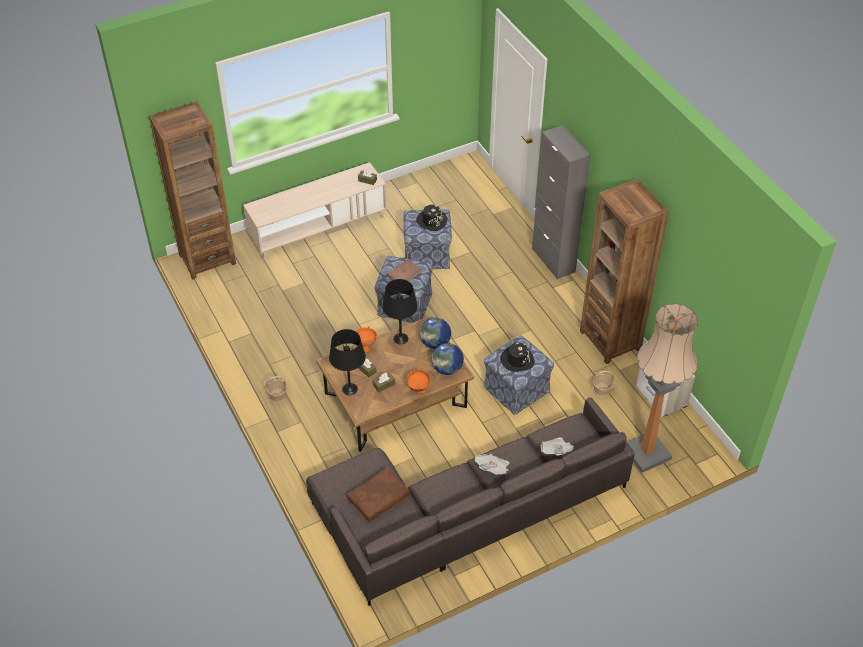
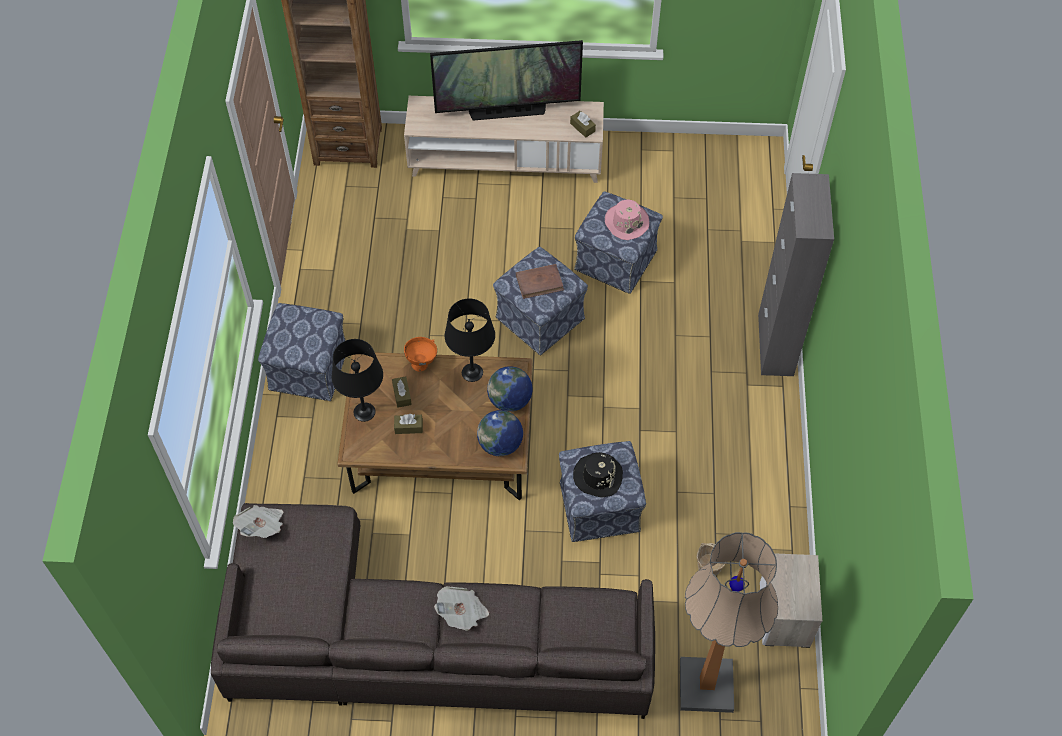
camera: 30 degrees right, 10 degrees up
basket [266,376,287,403] -> ottoman [258,303,346,401]
brown pillow [346,468,410,522] -> none
orange bowl [406,370,430,395] -> none
black hat [416,205,448,231] -> pink hat [605,200,649,240]
newspaper [541,437,574,456] -> newspaper moved to [233,505,283,538]
brown bookcase [580,179,668,364] -> none
none -> television [430,40,583,121]

